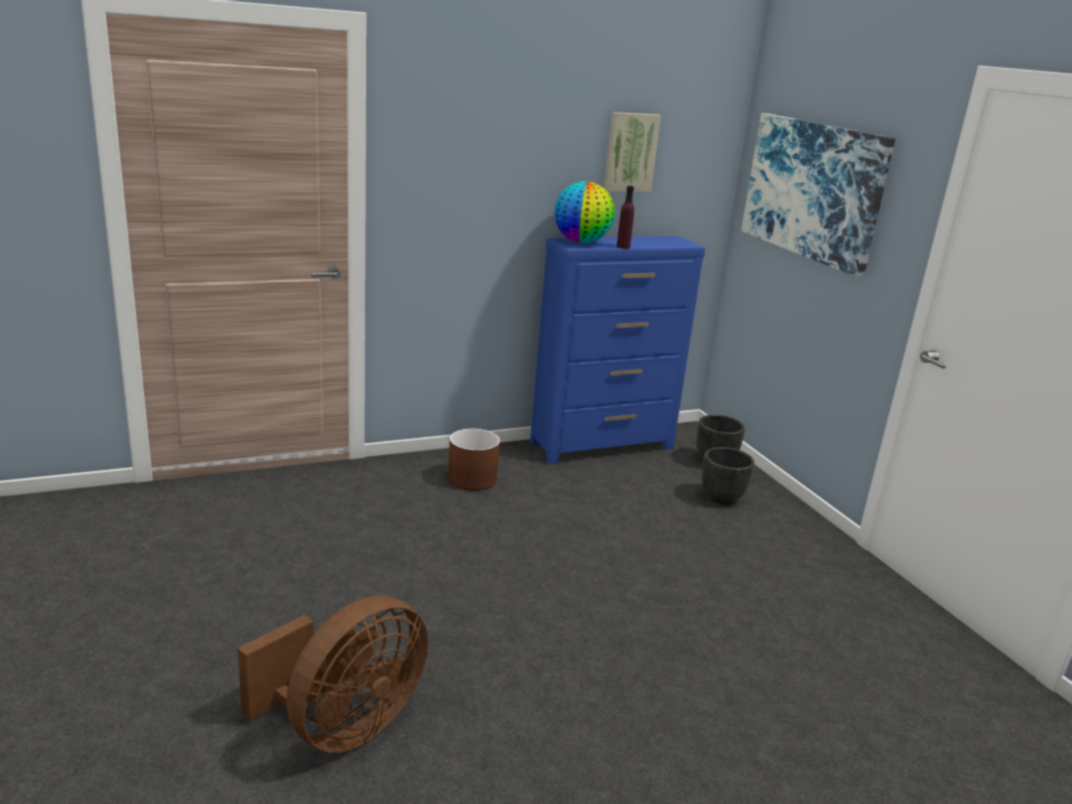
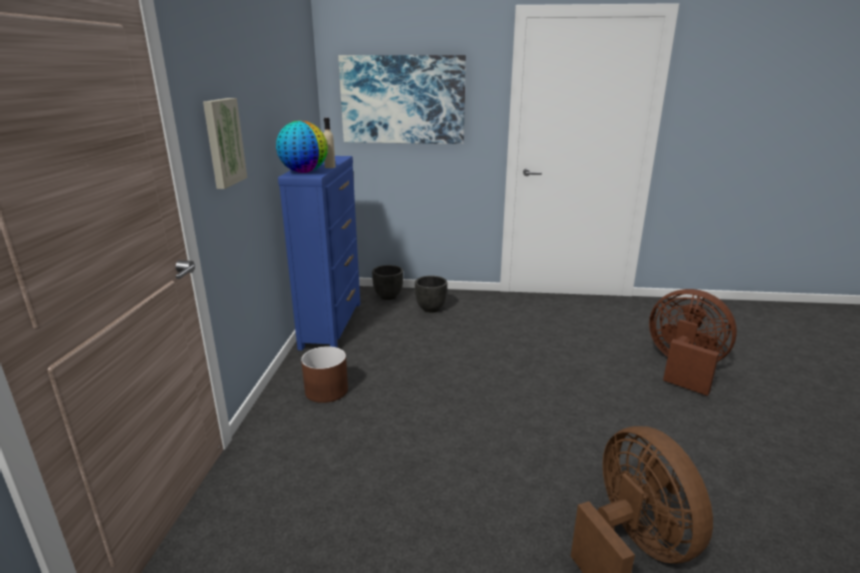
camera: 60 degrees left, 0 degrees up
picture [604,112,661,192] -> picture moved to [203,98,247,189]
purple bottle [617,186,634,249] -> beige bottle [324,118,336,168]
none -> brown fan [649,289,737,396]

